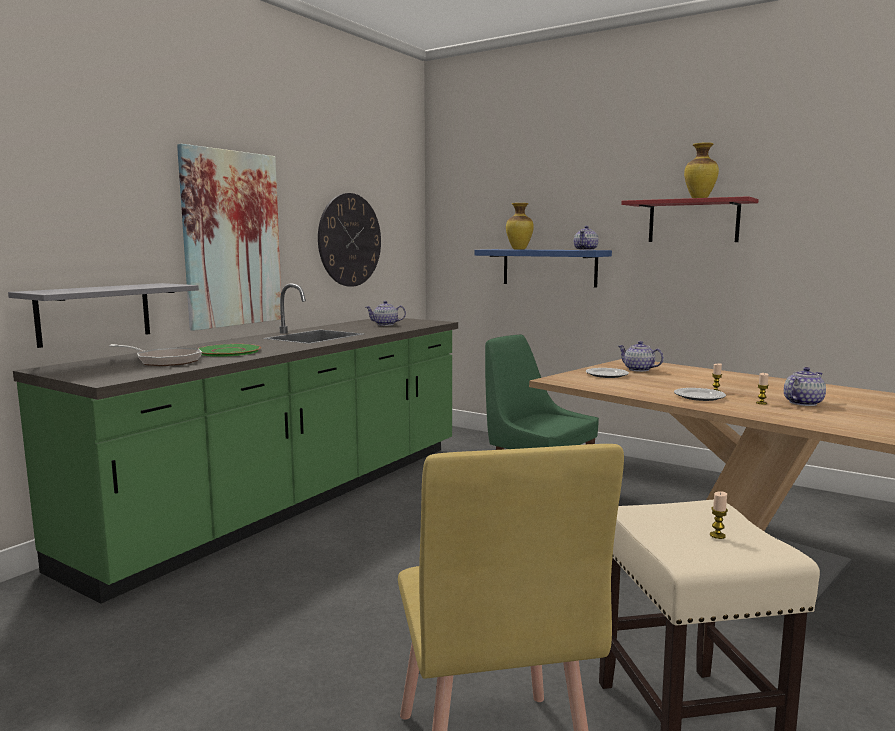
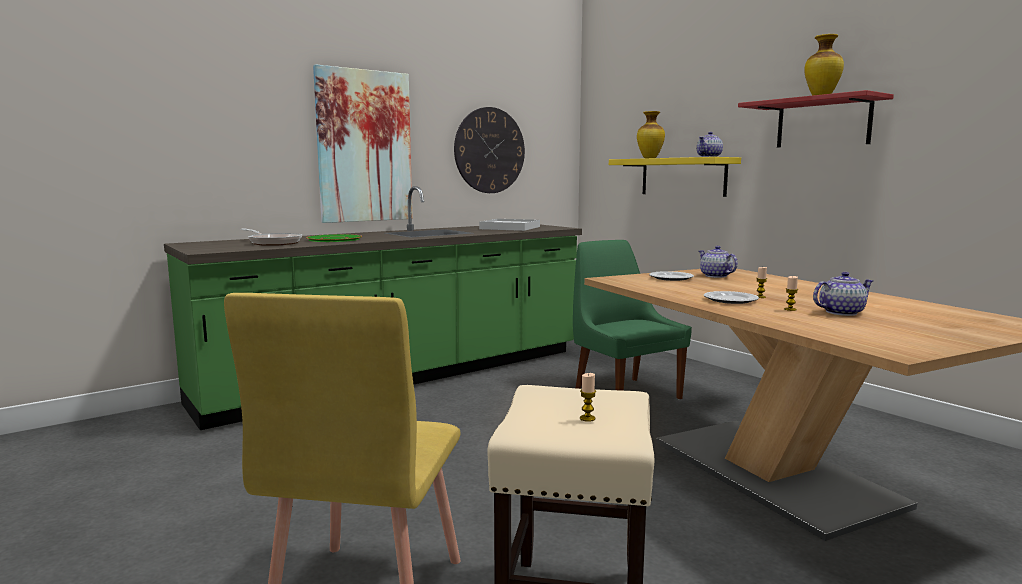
camera: 20 degrees right, 0 degrees up
grey shelf [8,283,199,348] -> none
teapot [366,301,406,326] -> white tray [479,219,540,231]
blue shelf [474,249,612,287] -> yellow shelf [609,157,741,197]

